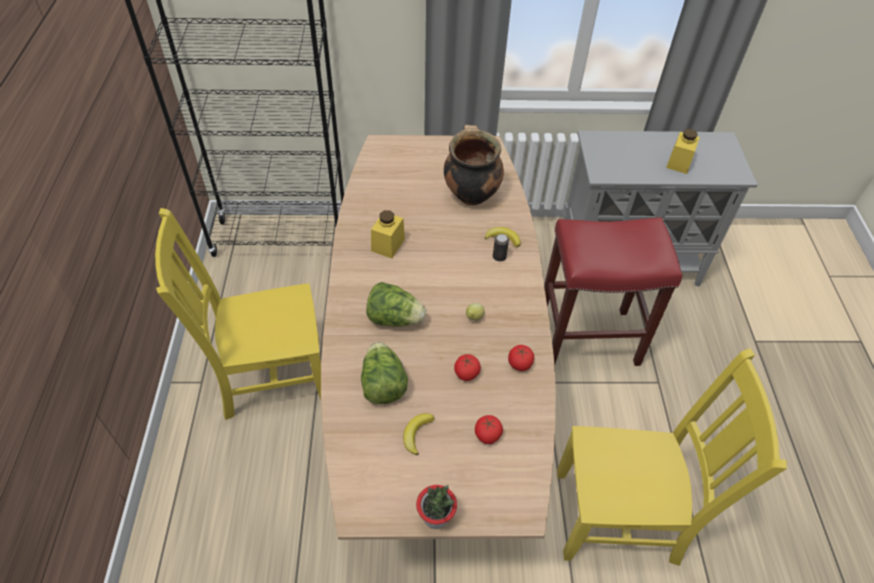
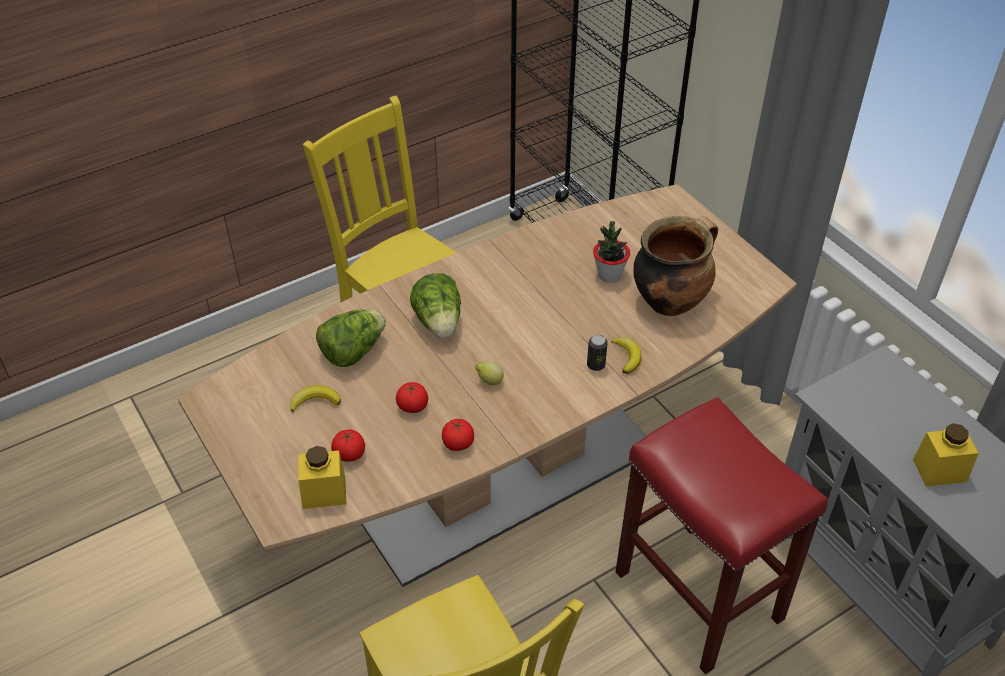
camera: 60 degrees right, 5 degrees down
yellow jar [371,210,405,258] -> yellow jar moved to [298,446,346,509]
potted plant [416,485,457,529] -> potted plant moved to [593,221,630,283]

